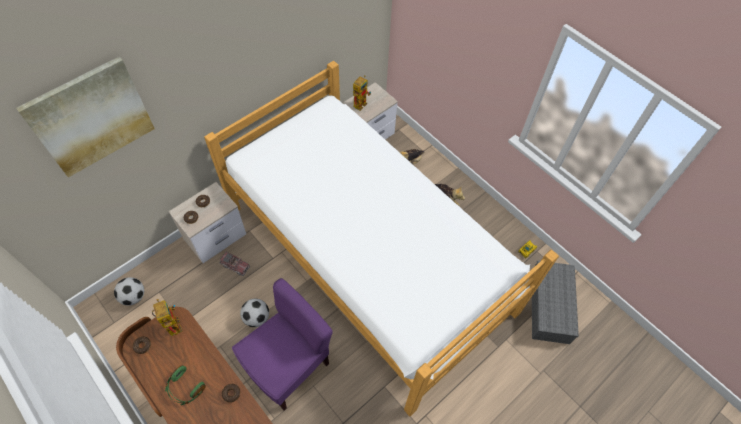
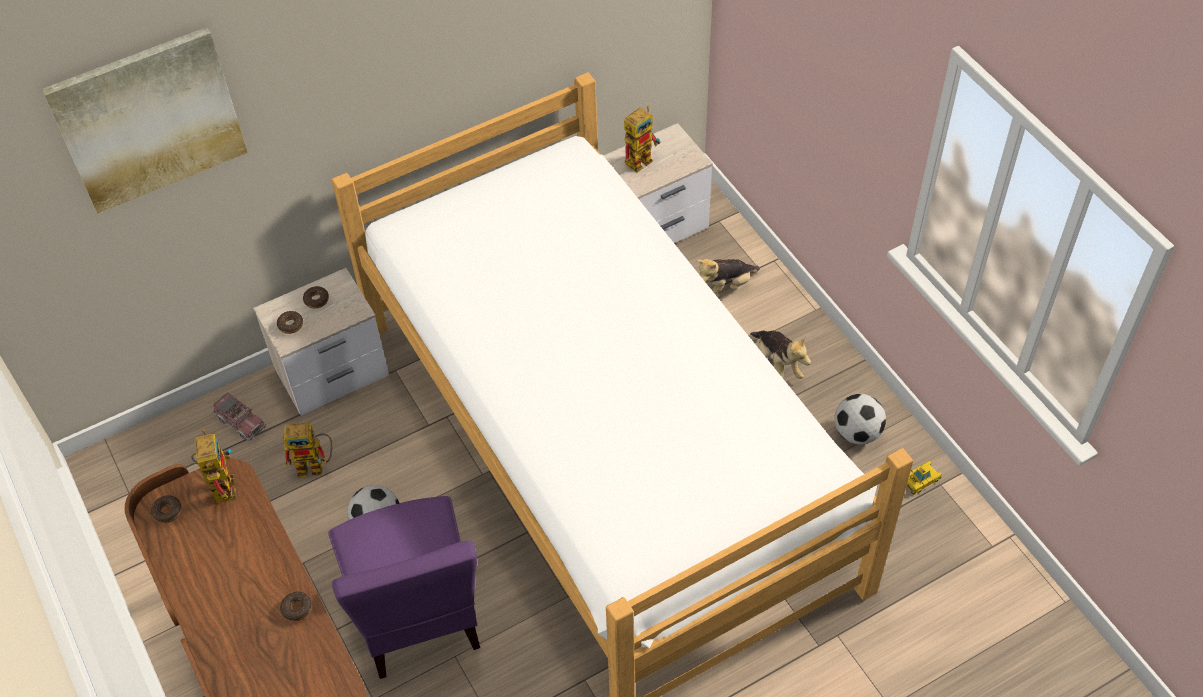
camera: 15 degrees right, 5 degrees down
football [114,277,144,306] -> football moved to [835,394,886,444]
green headphones [165,365,206,405] -> none
toy truck [219,252,250,276] -> toy truck moved to [212,392,266,441]
purple chair [232,278,333,410] -> purple chair turned 105 degrees clockwise [328,496,480,679]
grey storage box [532,260,579,344] -> none
none -> toy robot [283,422,332,477]

